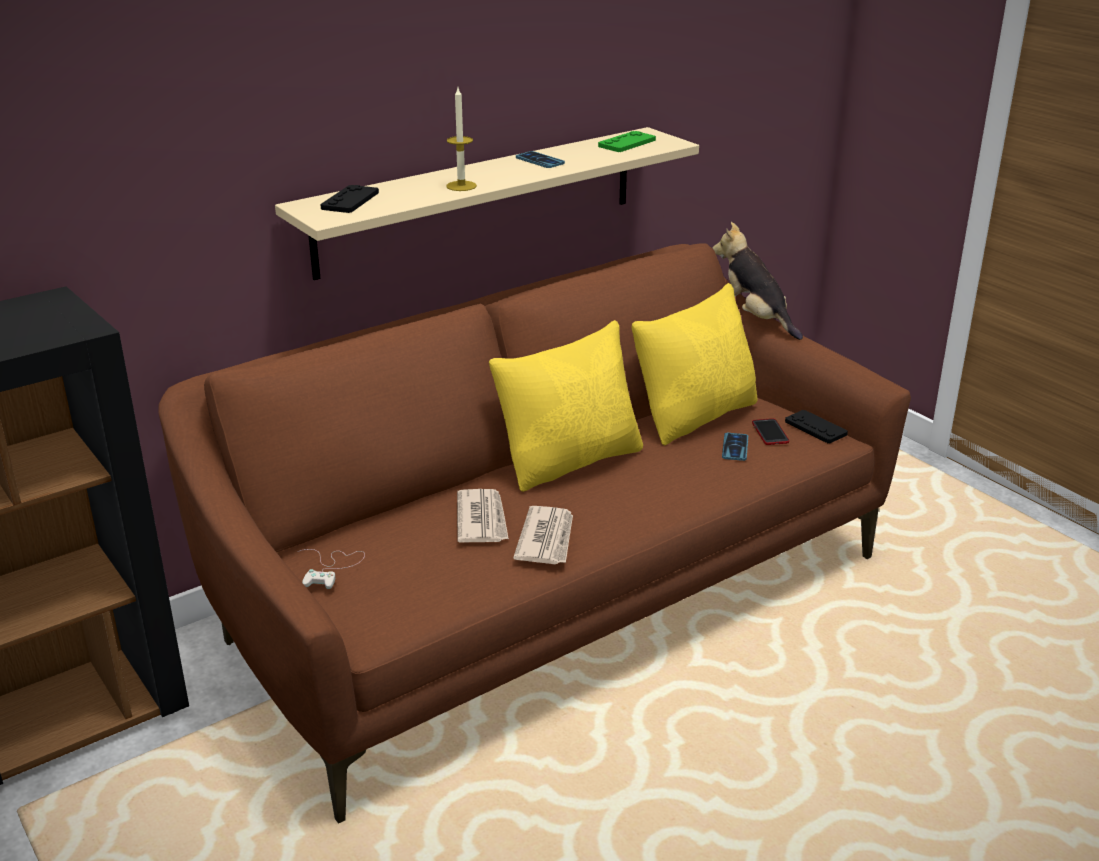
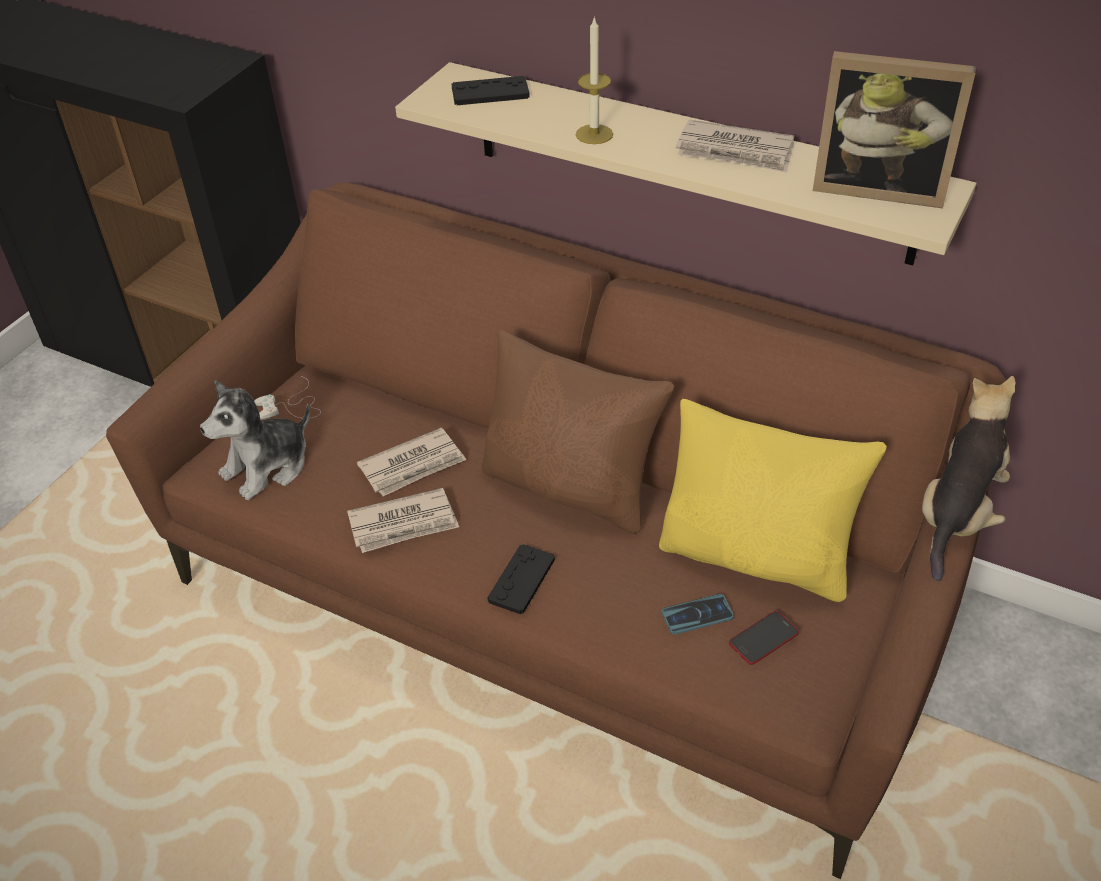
camera: 65 degrees right, 15 degrees up
yellow pillow [489,320,643,492] -> brown pillow [481,330,674,534]
phone [516,151,565,168] -> newspaper [676,120,794,173]
green game controller [598,131,656,152] -> picture frame [813,51,976,208]
black game controller [785,410,848,443] -> black game controller moved to [487,544,555,614]
none -> plush toy [200,380,310,500]

